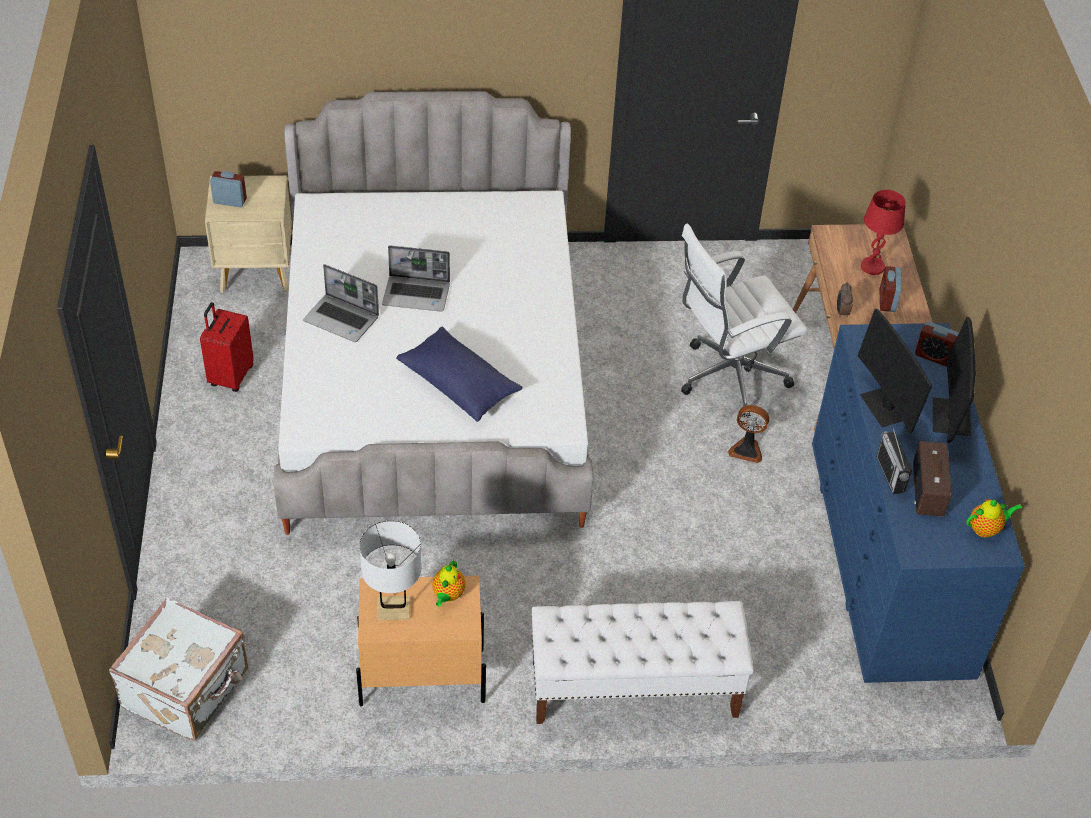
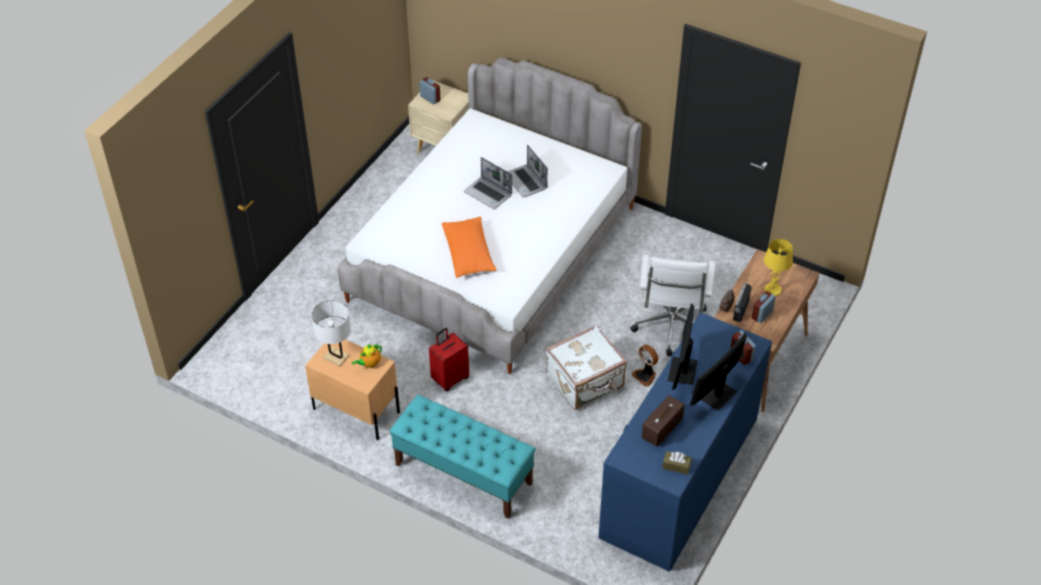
camera: 35 degrees right, 0 degrees up
white suitcase [109,597,248,741] -> white suitcase moved to [546,325,627,410]
red suitcase [200,302,254,392] -> red suitcase moved to [429,328,469,391]
laptop [303,264,379,342] -> laptop moved to [507,145,548,198]
blue pillow [396,327,523,422] -> orange pillow [442,217,497,278]
white bench [532,601,754,724] -> turquoise bench [389,395,536,519]
white office chair [681,224,808,418] -> white office chair turned 90 degrees counterclockwise [630,254,715,356]
red table lamp [861,190,906,275] -> yellow table lamp [764,239,793,297]
radio [877,426,912,495] -> radio moved to [733,280,752,322]
teapot [966,499,1022,538] -> brown tissue box [662,451,692,475]

